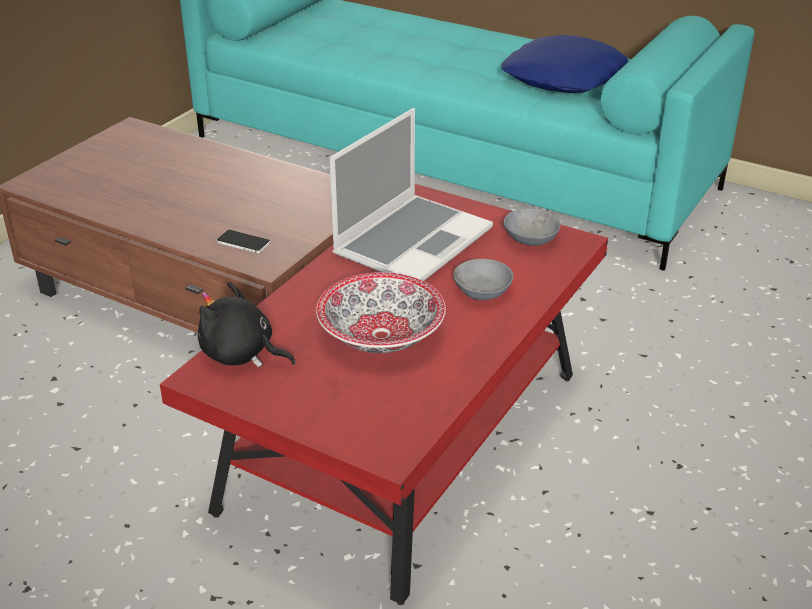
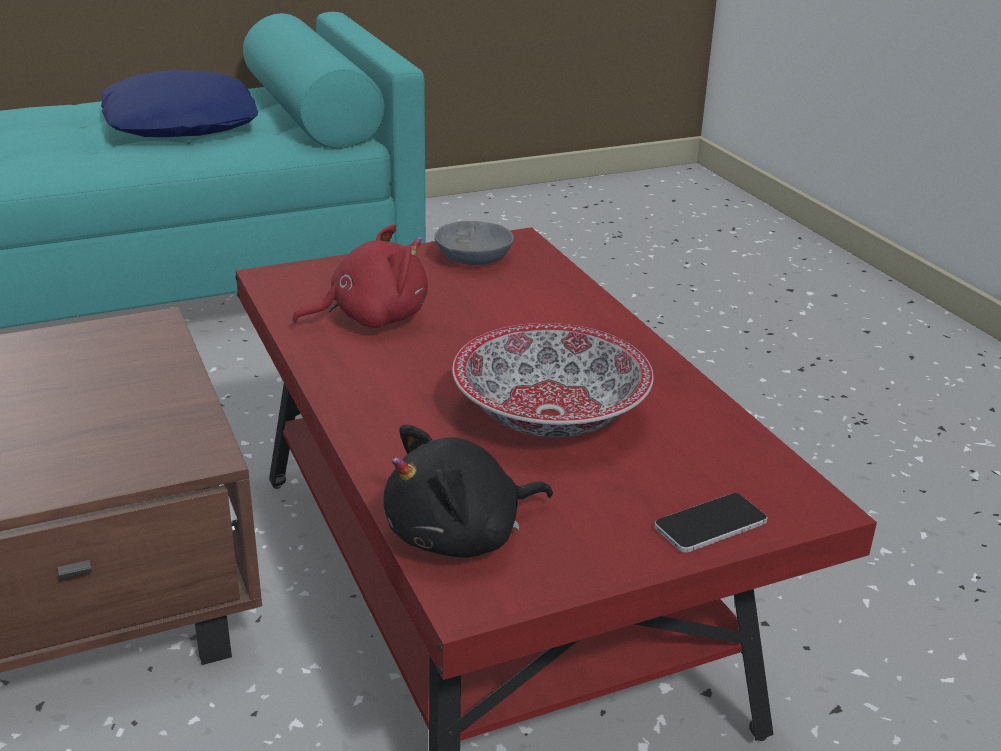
camera: 55 degrees left, 5 degrees down
phone [217,230,271,253] -> phone moved to [655,493,767,553]
laptop [329,108,493,281] -> red plush toy [292,224,428,328]
grey bowl [453,259,513,300] -> none

